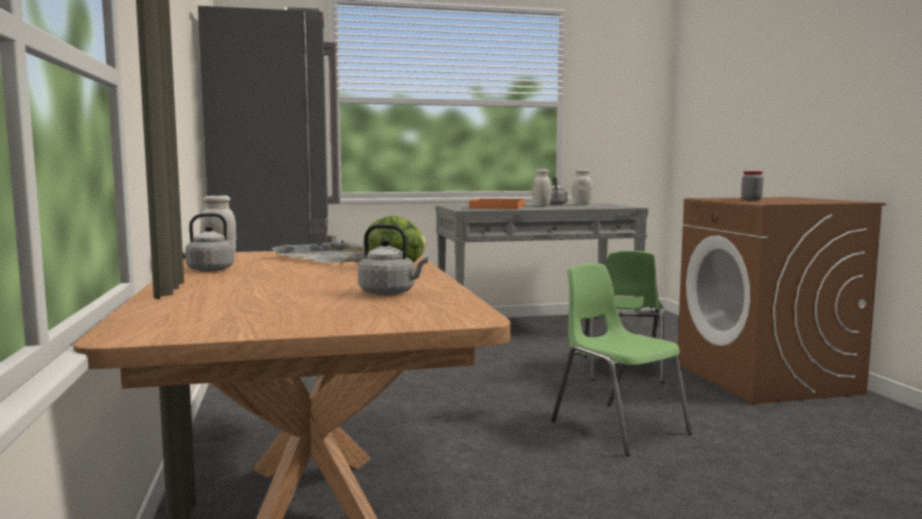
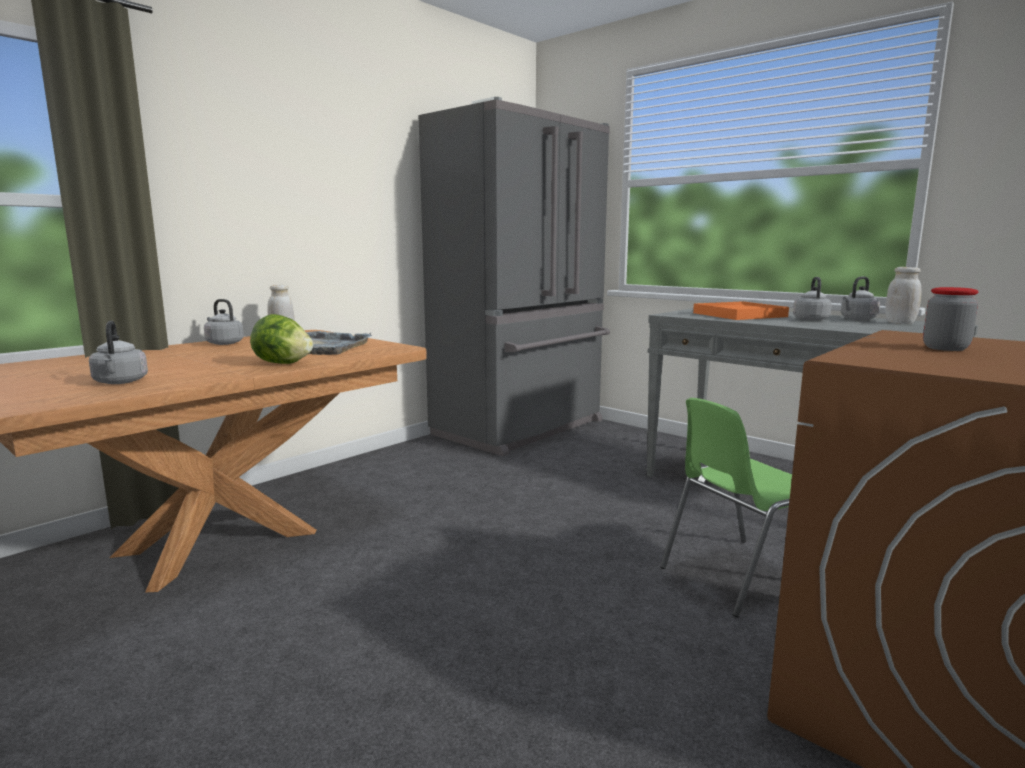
camera: 55 degrees right, 5 degrees up
white jar [533,169,551,207] -> grey kettle [793,277,832,321]
green chair [551,263,693,456] -> none

